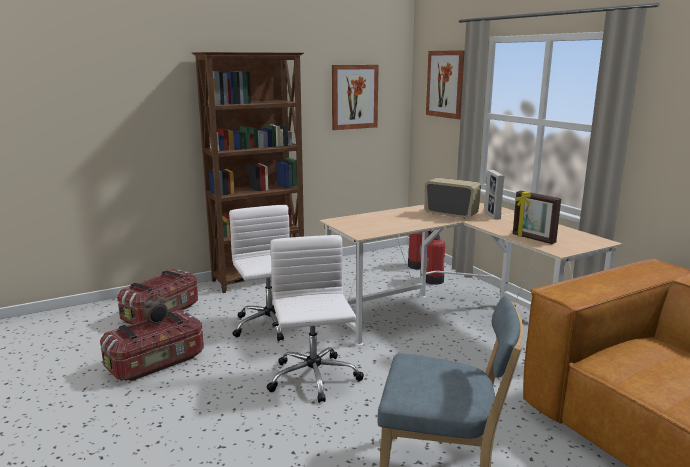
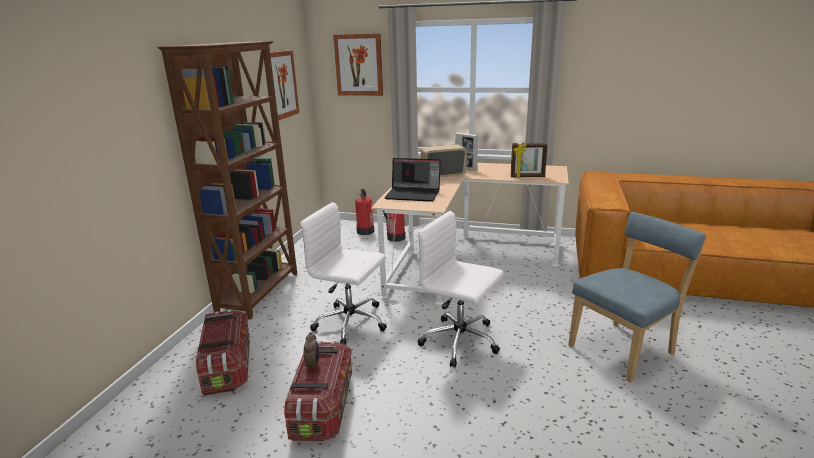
camera: 45 degrees left, 5 degrees up
none -> laptop [384,158,441,202]

